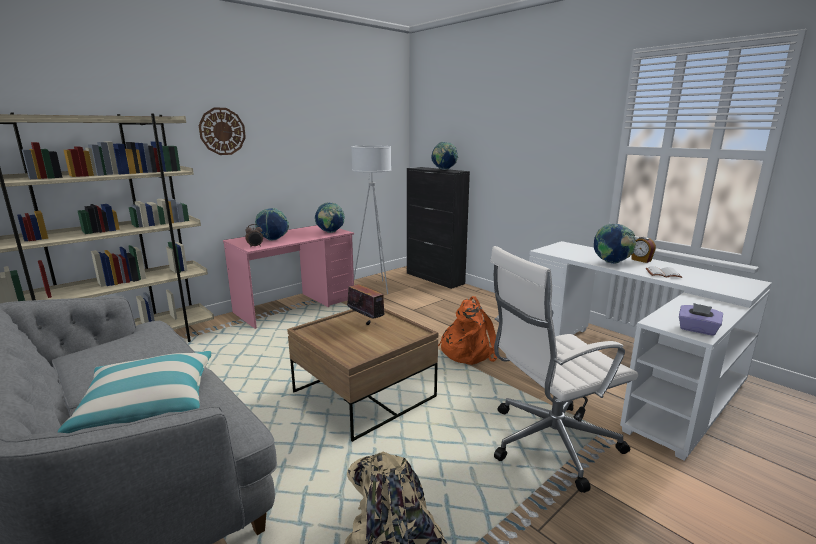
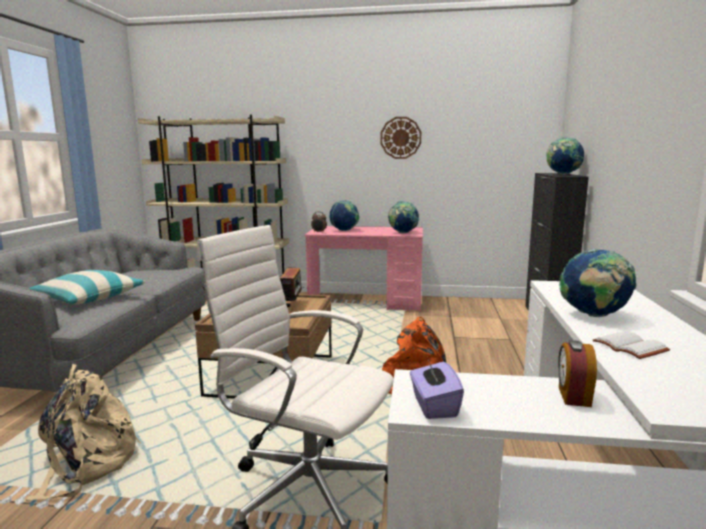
camera: 50 degrees right, 5 degrees down
wall clock [199,107,246,155] -> wall clock moved to [380,117,421,159]
white floor lamp [351,146,391,294] -> none
alarm clock [631,237,656,263] -> alarm clock moved to [558,340,597,407]

